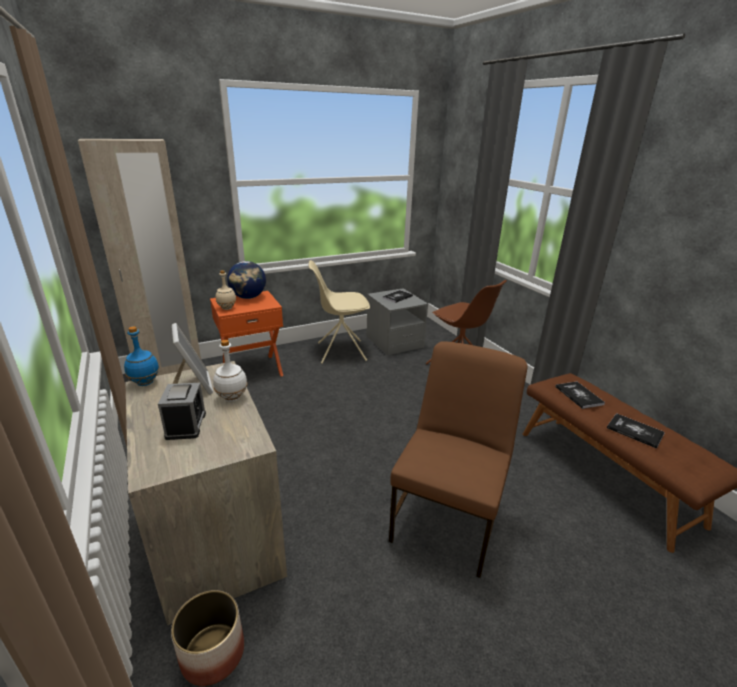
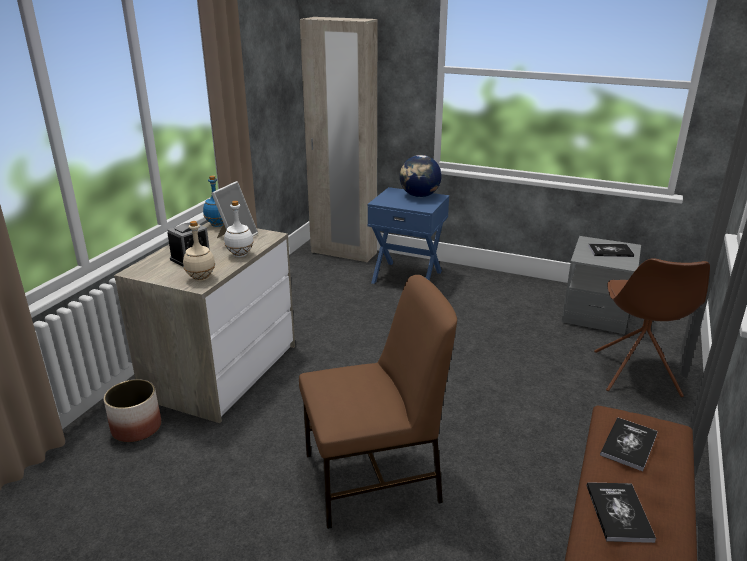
camera: 50 degrees right, 0 degrees up
orange nightstand [210,291,283,376] -> blue nightstand [368,187,449,284]
beige bottle [216,270,236,310] -> beige bottle moved to [183,221,215,281]
beige chair [309,260,370,364] -> none

